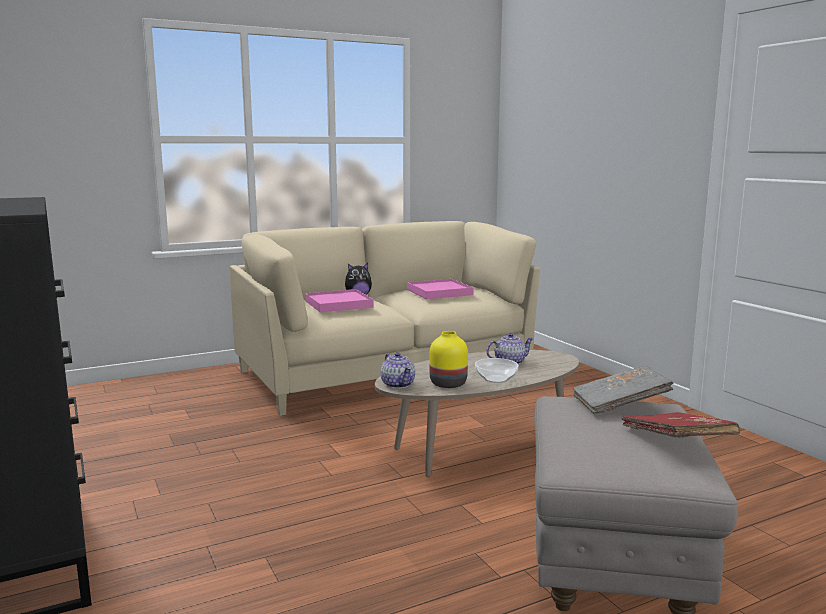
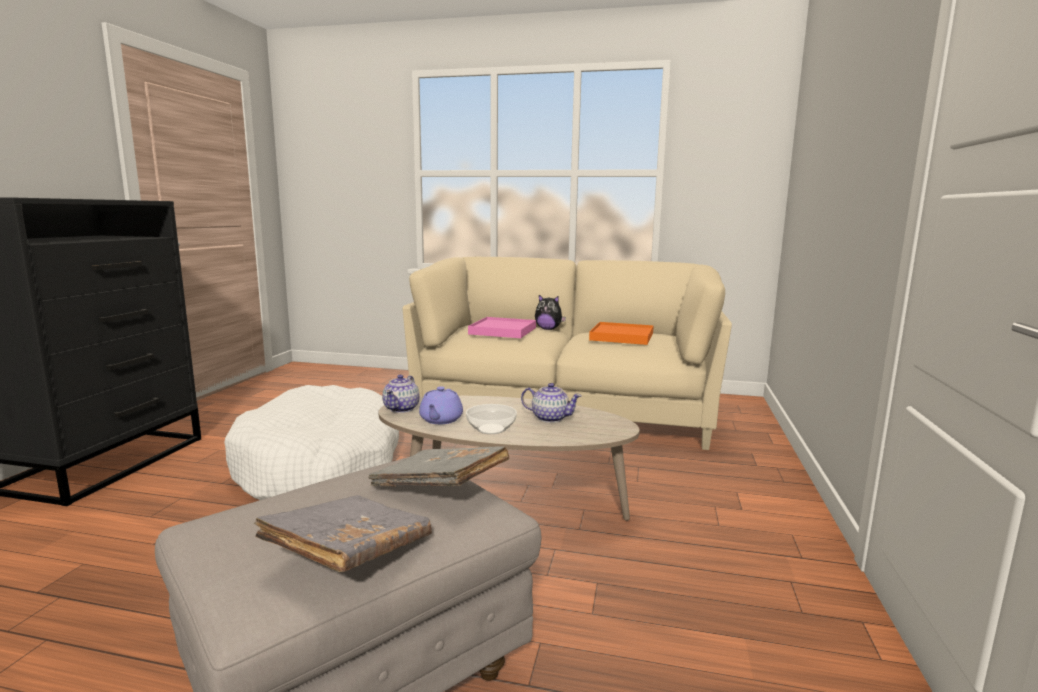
camera: 40 degrees right, 0 degrees up
pink tray [407,279,473,299] -> orange tray [589,322,654,345]
yellow vase [429,331,468,388] -> purple teapot [419,386,463,424]
red book [621,412,740,438] -> grey book [254,495,432,572]
none -> white dog bed [224,385,399,500]

